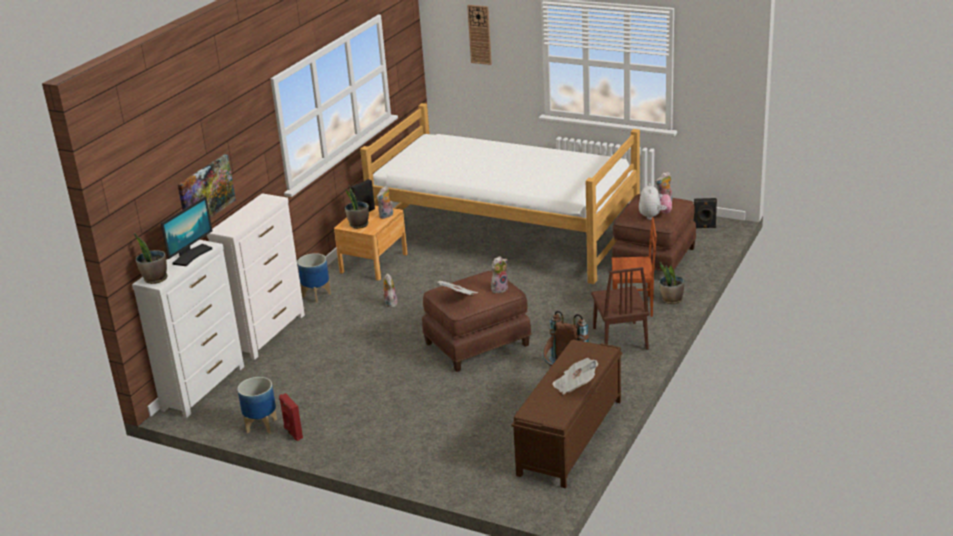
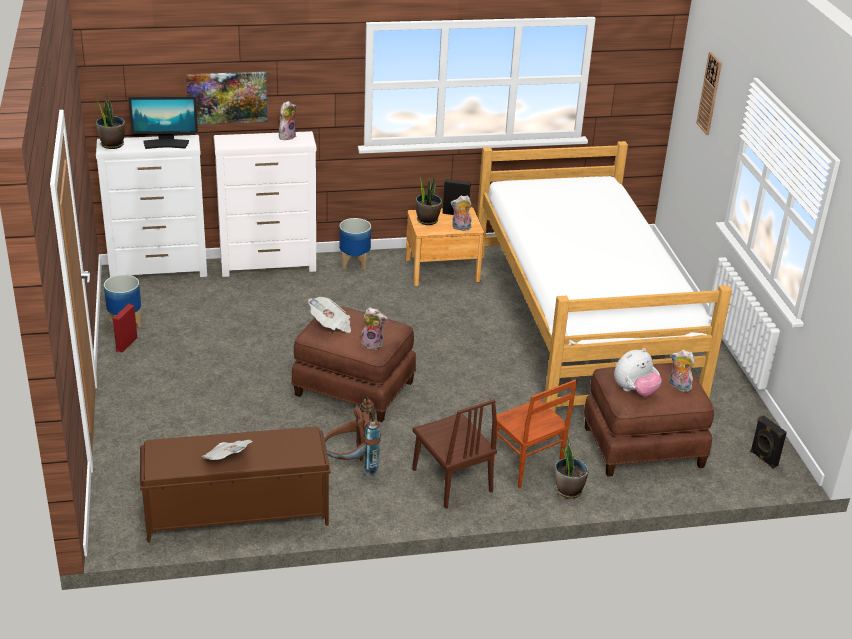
camera: 50 degrees right, 5 degrees up
plush toy [381,273,398,307] -> plush toy moved to [279,101,296,140]
brown chair [591,267,649,350] -> brown chair turned 75 degrees counterclockwise [412,399,497,509]

